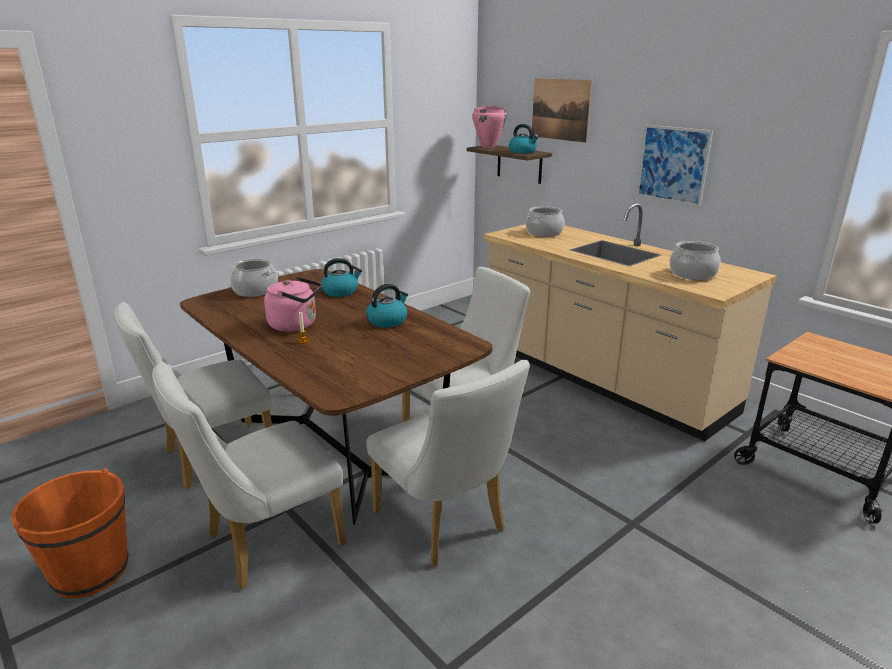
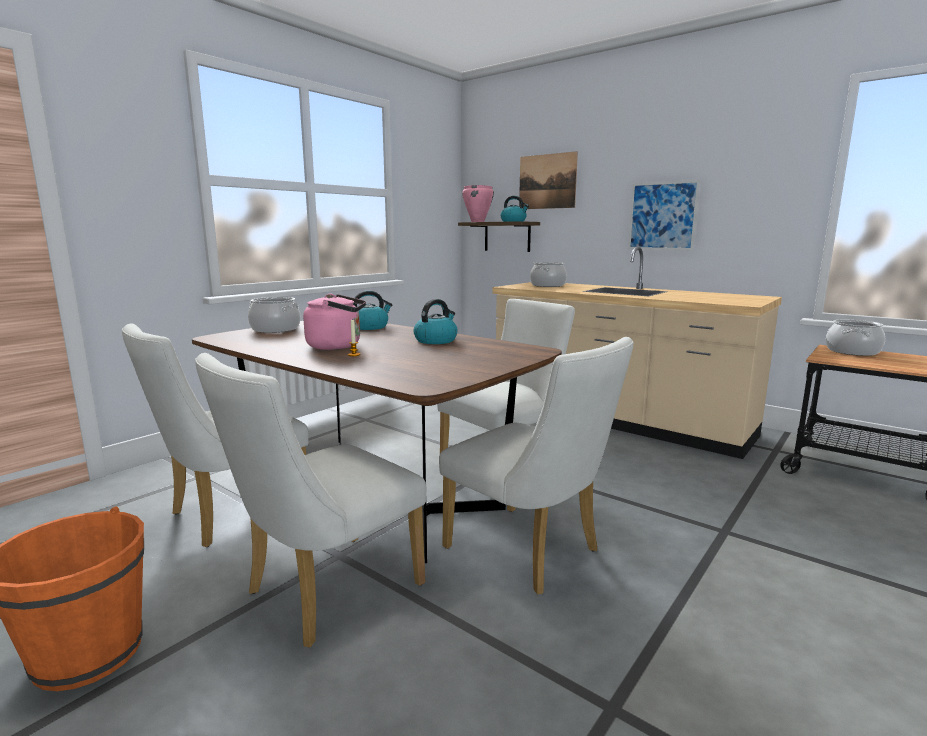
camera: 10 degrees left, 10 degrees down
cooking pot [669,241,721,280] -> cooking pot moved to [826,320,885,356]

